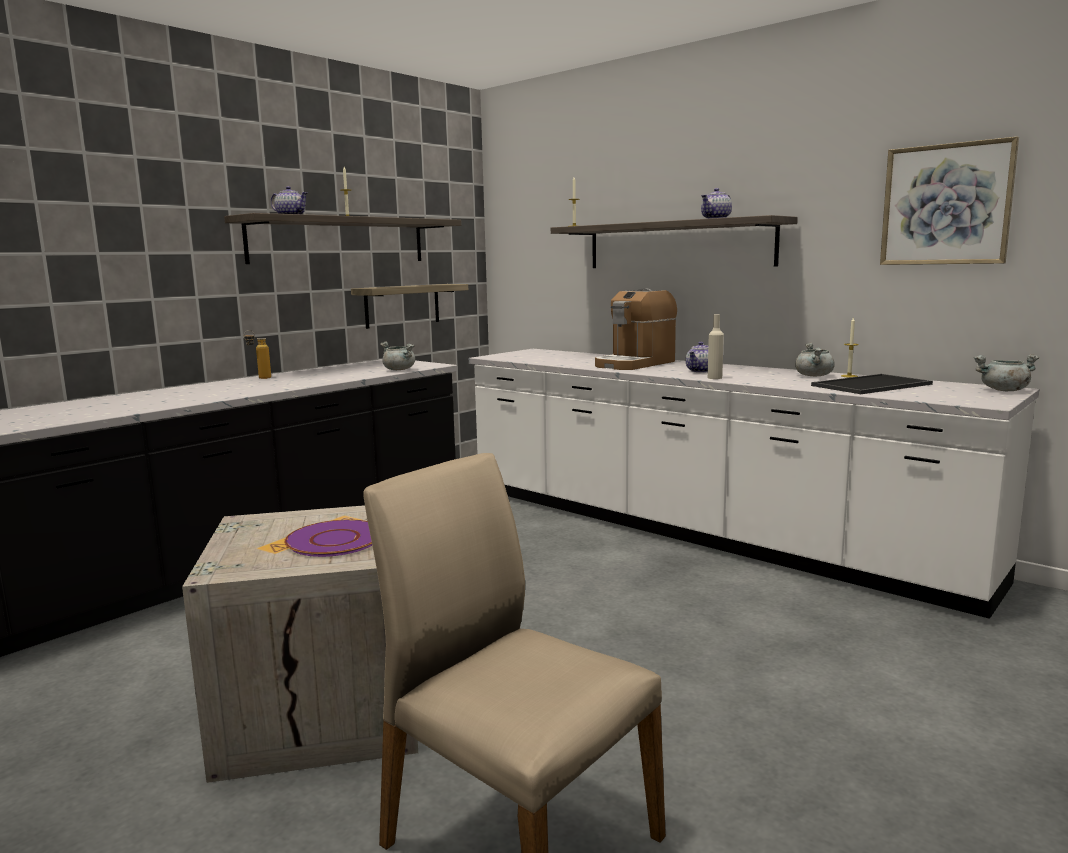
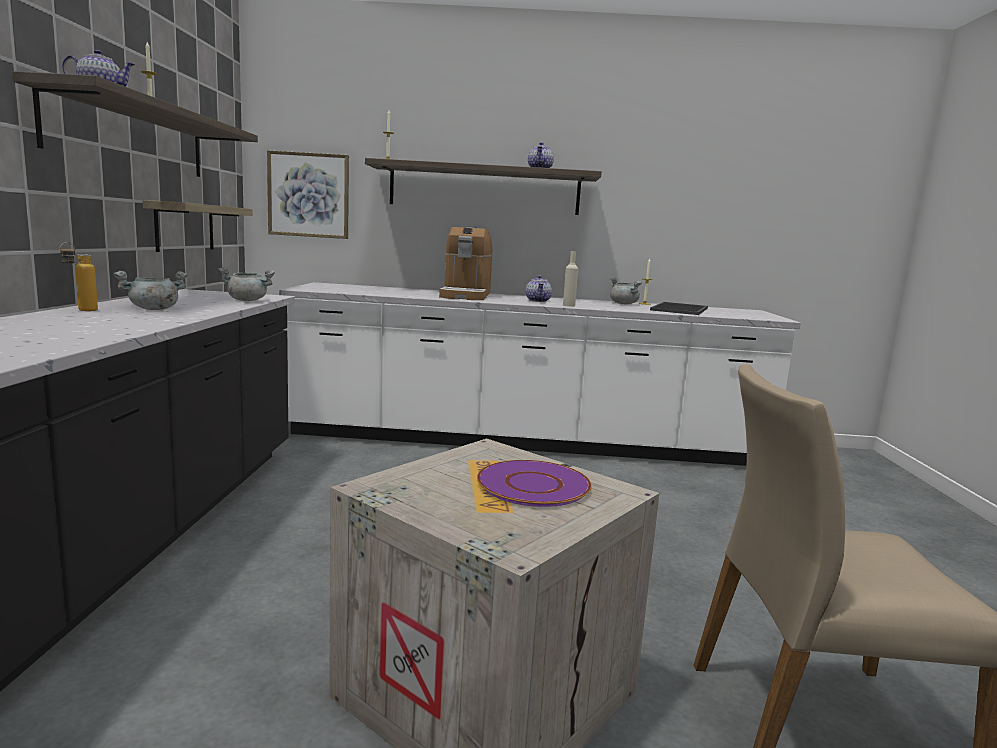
camera: 40 degrees left, 0 degrees up
picture [880,137,1019,265] -> picture moved to [267,150,349,239]
grey cooking pot [973,354,1039,391] -> grey cooking pot moved to [114,271,187,310]

